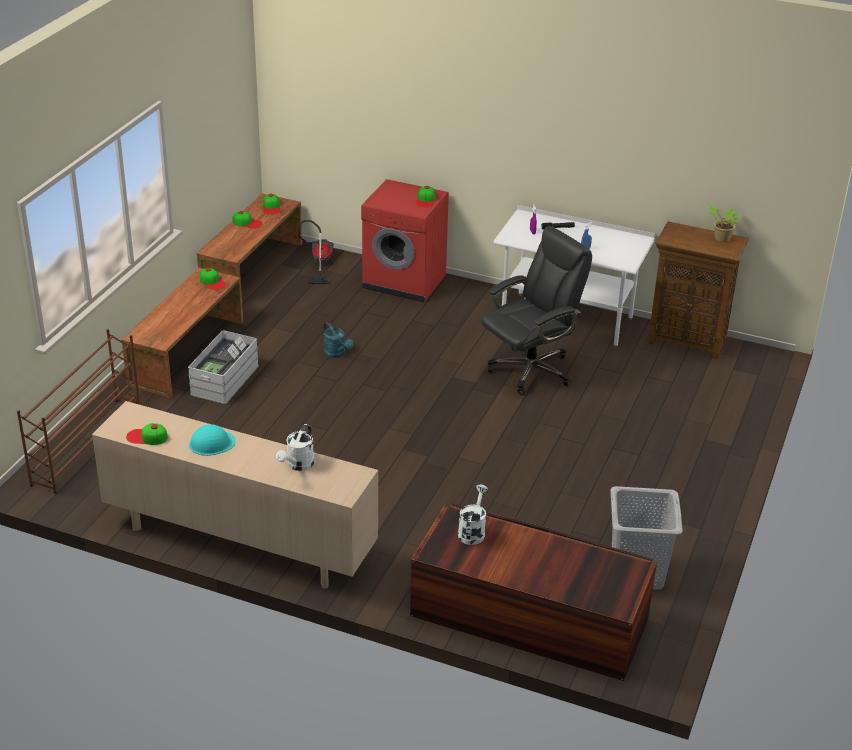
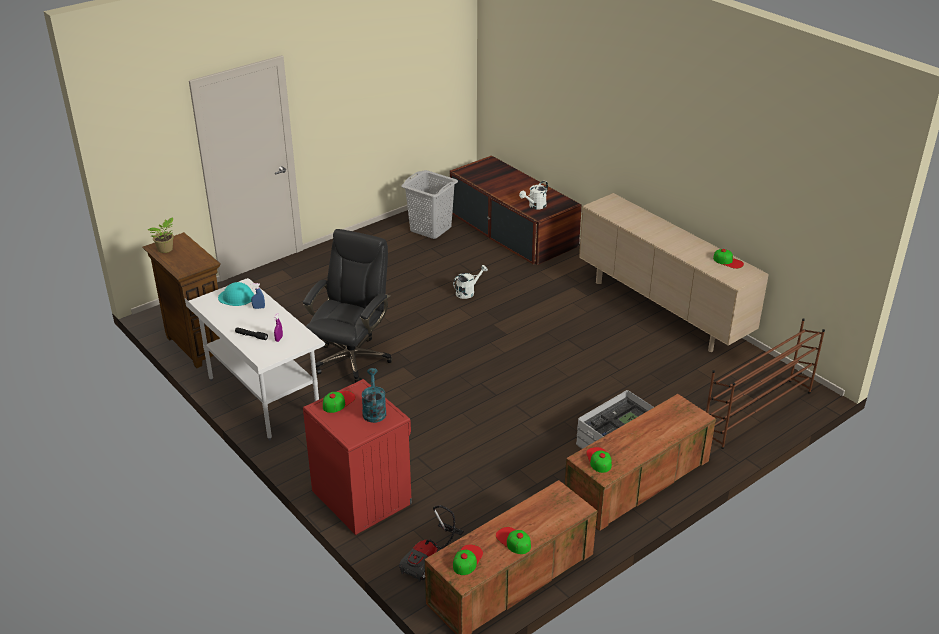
camera: 150 degrees left, 0 degrees up
turquoise hard hat [189,424,236,456] -> turquoise hard hat moved to [218,282,254,306]
white watering can [276,424,315,471] -> white watering can moved to [453,265,488,299]
turquoise watering can [324,322,354,358] -> turquoise watering can moved to [362,368,386,423]
black office chair [481,226,592,396] -> black office chair turned 120 degrees clockwise [303,229,392,383]

